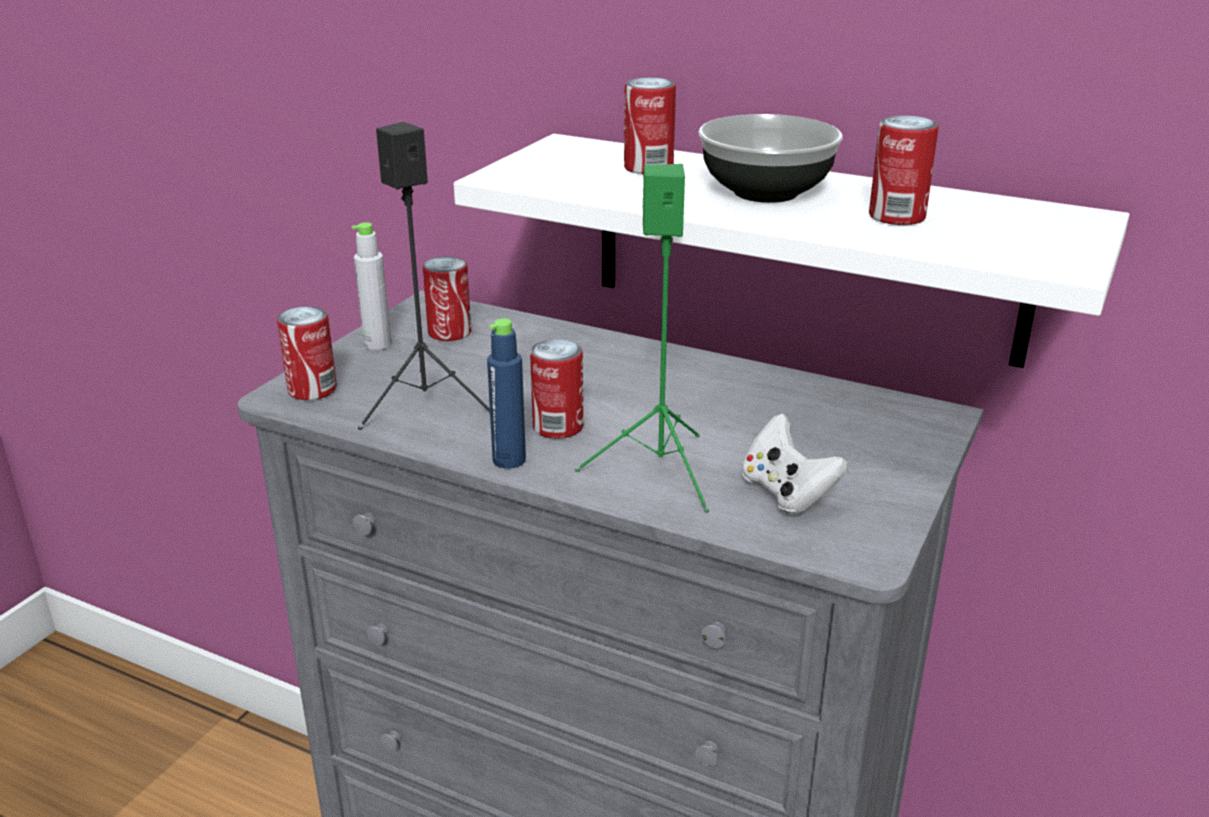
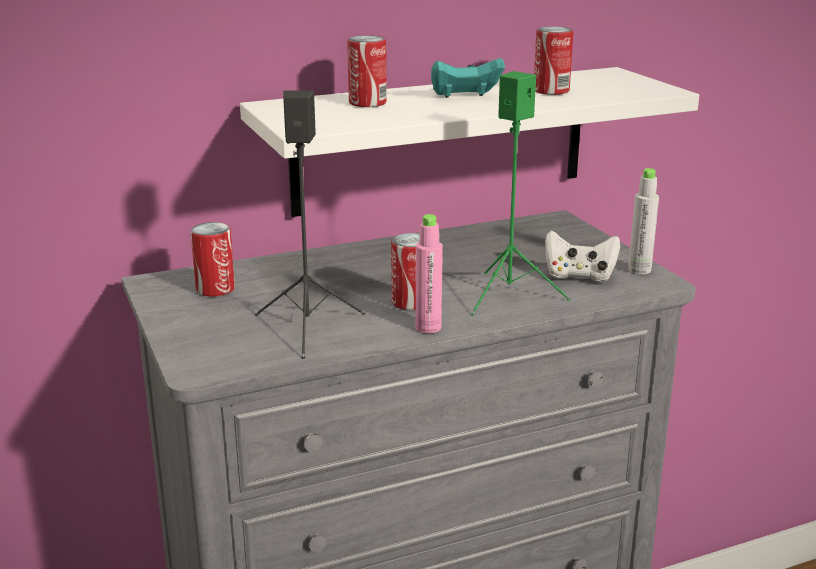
camera: 50 degrees left, 5 degrees down
can [277,307,337,400] -> none
grey bottle [352,222,391,350] -> grey bottle moved to [628,168,659,274]
blue bottle [487,318,526,469] -> pink bottle [416,214,443,333]
bowl [698,114,843,203] -> turquoise game controller [431,58,505,98]

